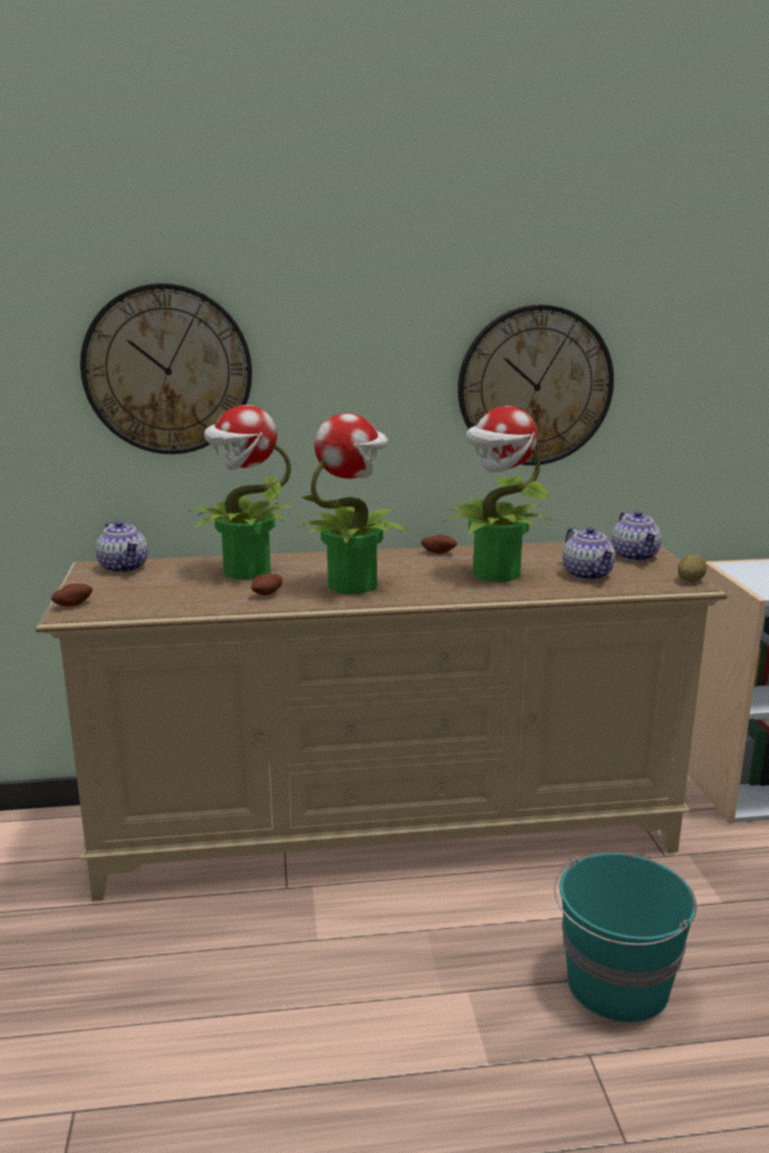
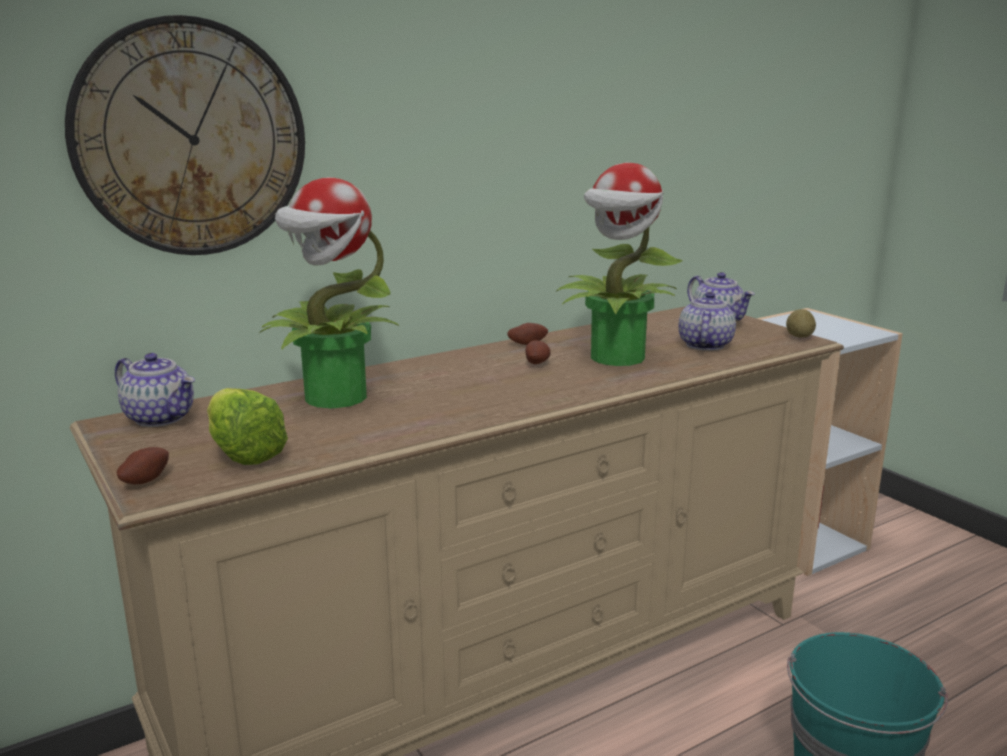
camera: 25 degrees left, 0 degrees up
potato [251,574,283,595] -> potato moved to [525,340,551,364]
potted plant [297,413,408,594] -> none
wall clock [458,305,614,465] -> none
teapot [562,527,615,580] -> teapot turned 120 degrees counterclockwise [678,292,736,351]
none -> lettuce [207,388,288,465]

